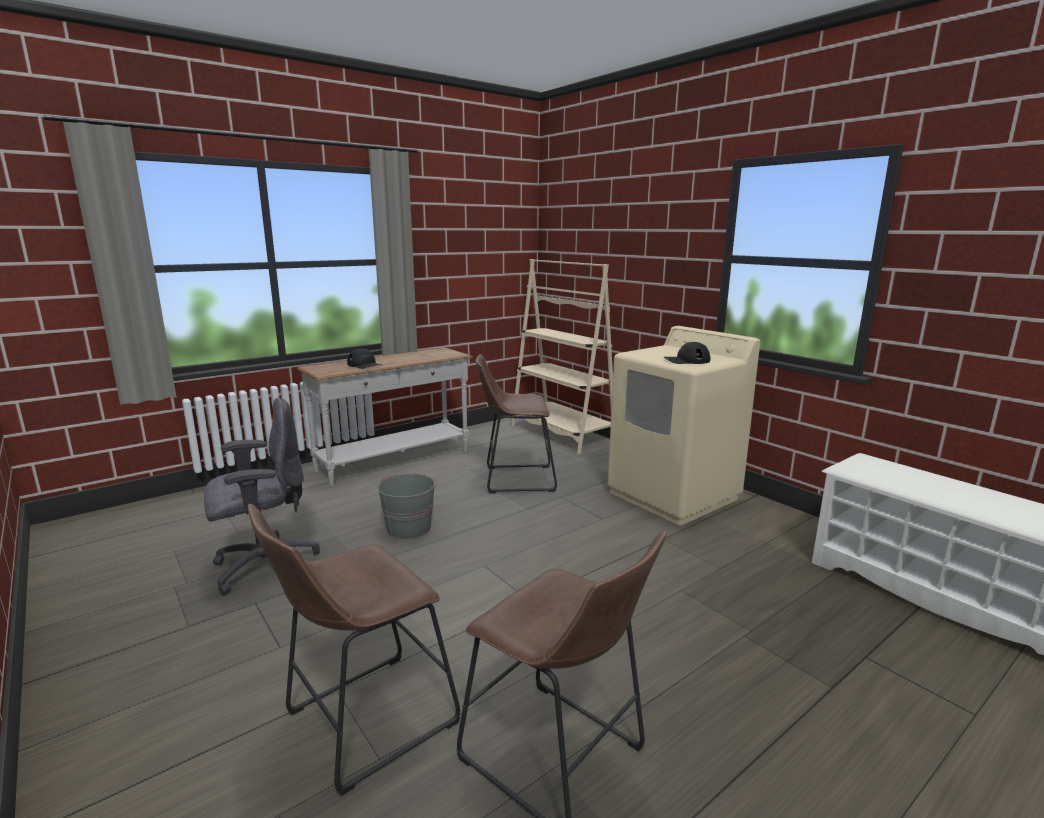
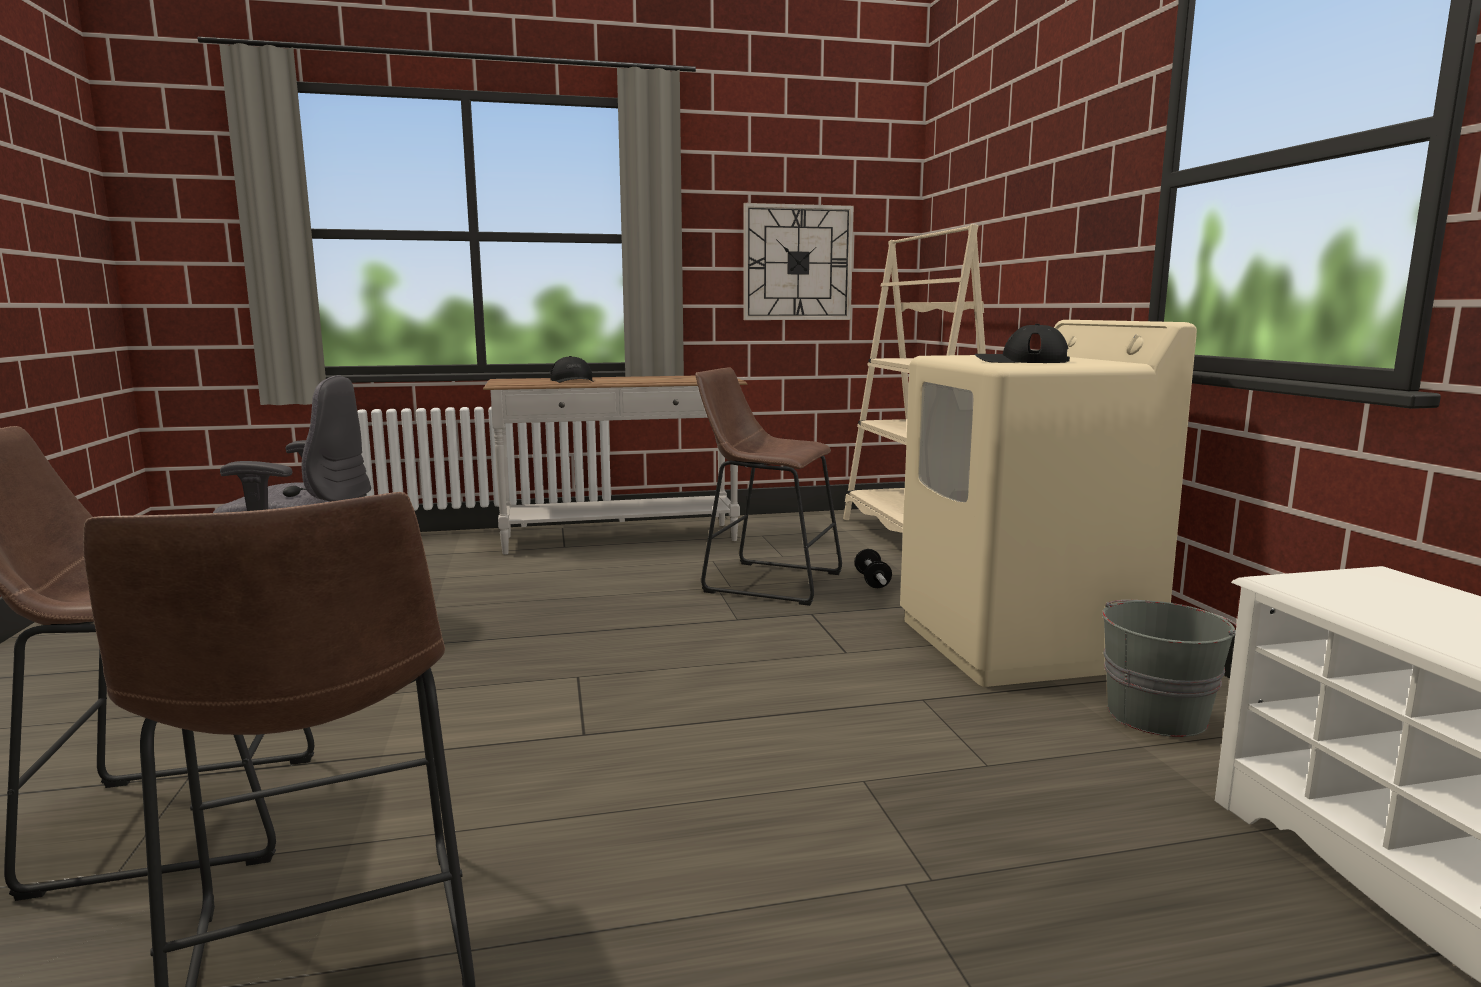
camera: 25 degrees right, 5 degrees down
grey bucket [377,473,437,539] -> grey bucket moved to [1102,600,1237,737]
none -> wall clock [743,203,854,320]
none -> dumbbell [855,549,892,588]

